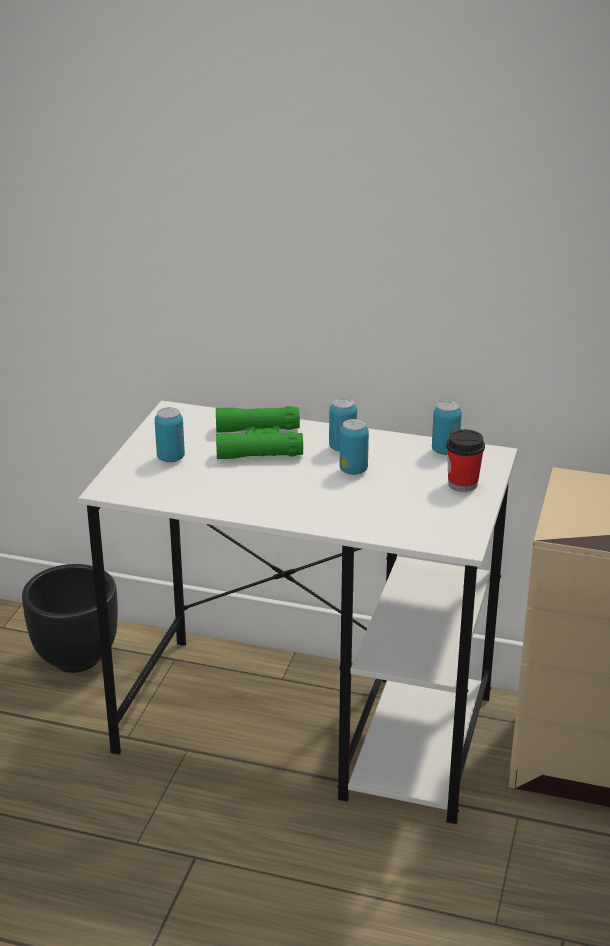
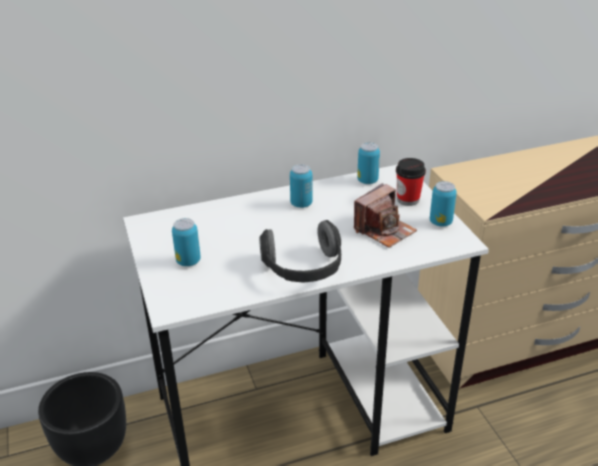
camera: 35 degrees left, 5 degrees up
green binoculars [216,406,303,459] -> none
can [340,419,369,475] -> can moved to [430,181,457,227]
none -> headphones [259,220,341,282]
none -> camera [354,183,417,248]

